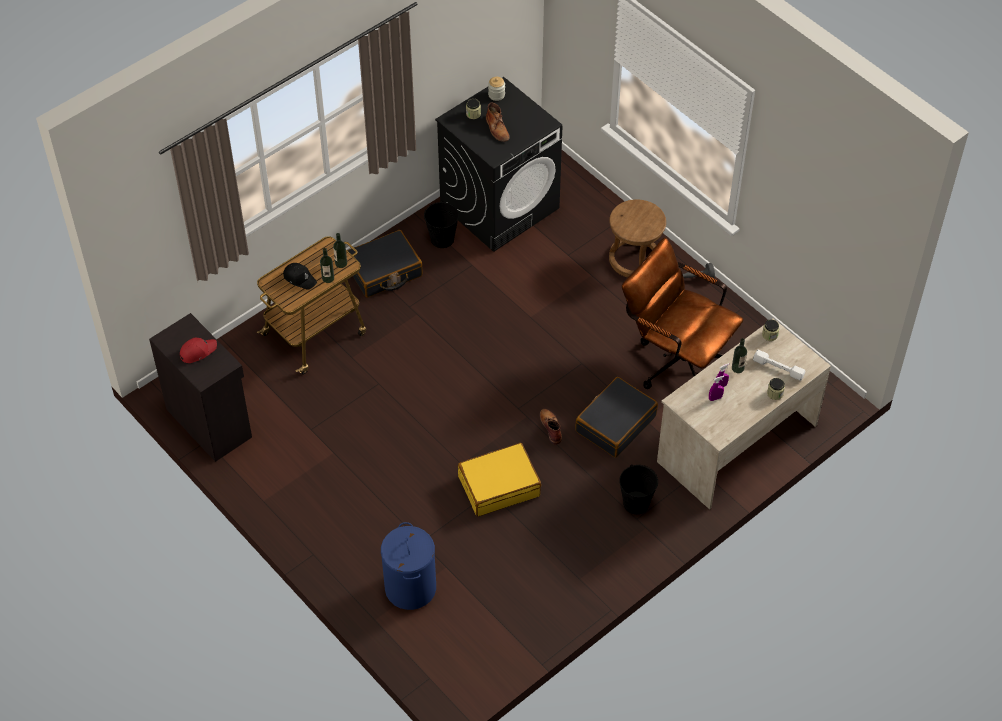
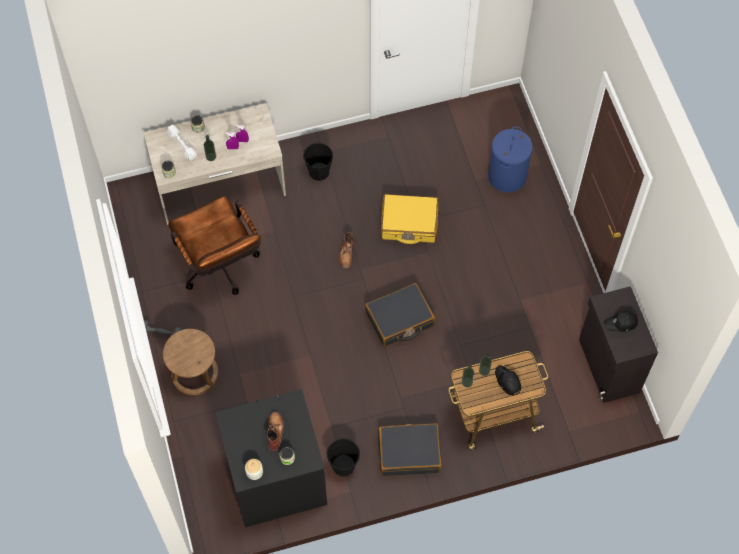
camera: 155 degrees left, 10 degrees up
red cap [180,338,217,363] -> black cap [604,311,638,332]
black suitcase [575,377,658,458] -> black suitcase moved to [365,283,435,347]

